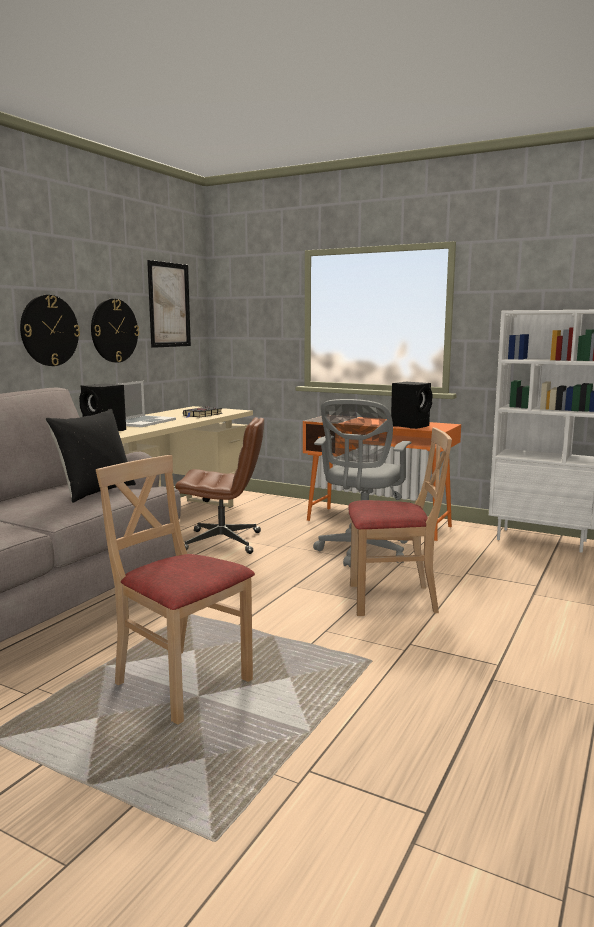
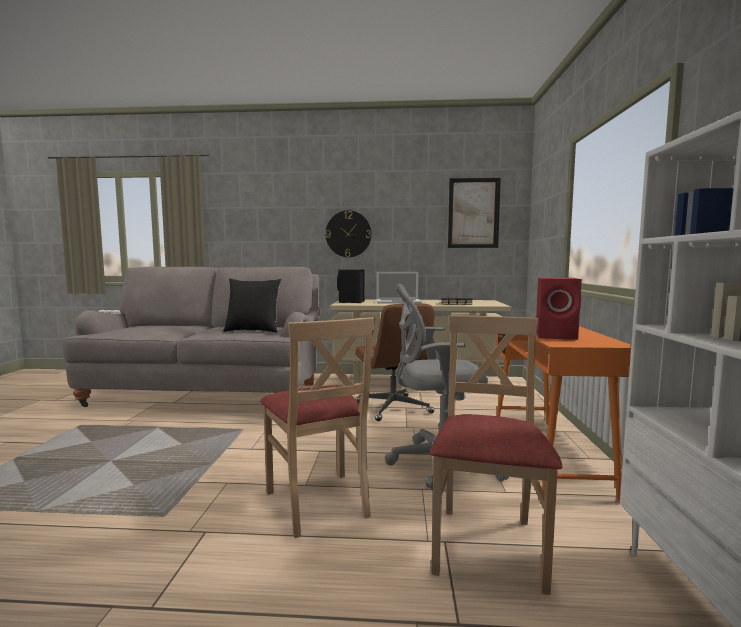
camera: 65 degrees right, 5 degrees down
wall clock [91,299,139,363] -> none
beige chair [96,455,255,725] -> beige chair moved to [430,315,563,595]
black speaker [391,382,432,429] -> red speaker [536,278,582,340]

